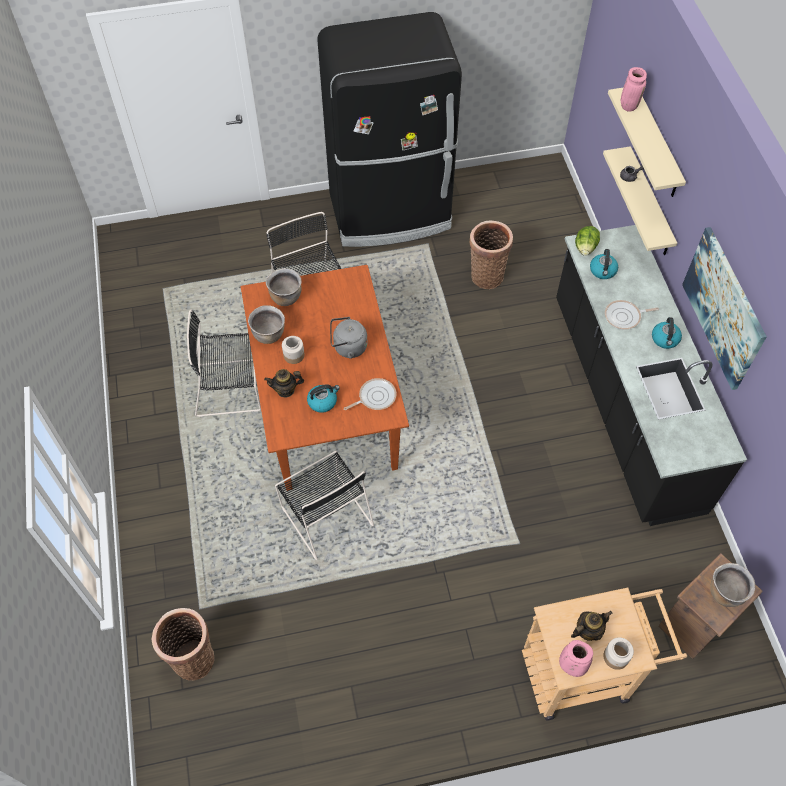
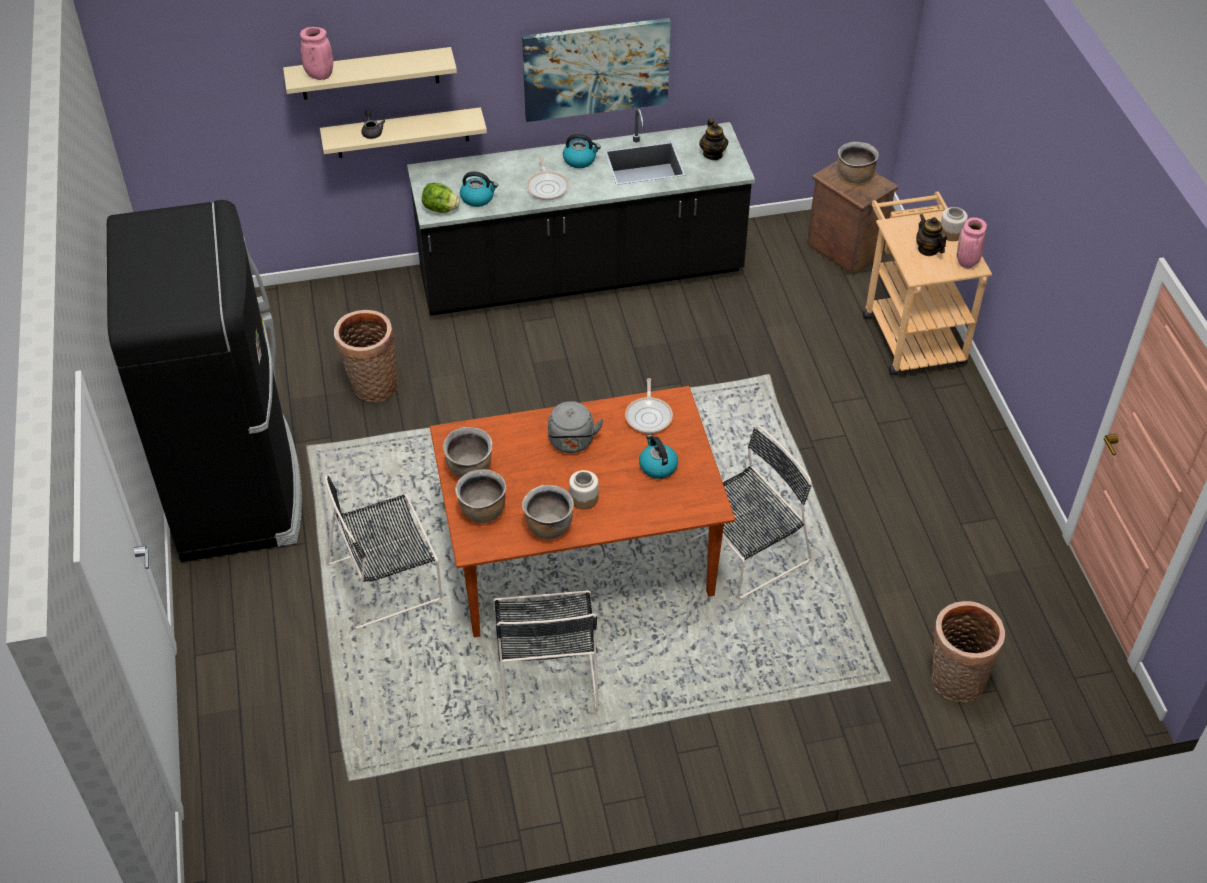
camera: 90 degrees left, 10 degrees down
teapot [264,369,304,398] -> teapot moved to [699,119,728,160]
frying pan [344,378,396,410] -> frying pan turned 150 degrees counterclockwise [625,378,673,433]
none -> brown cooking pot [443,427,493,478]

